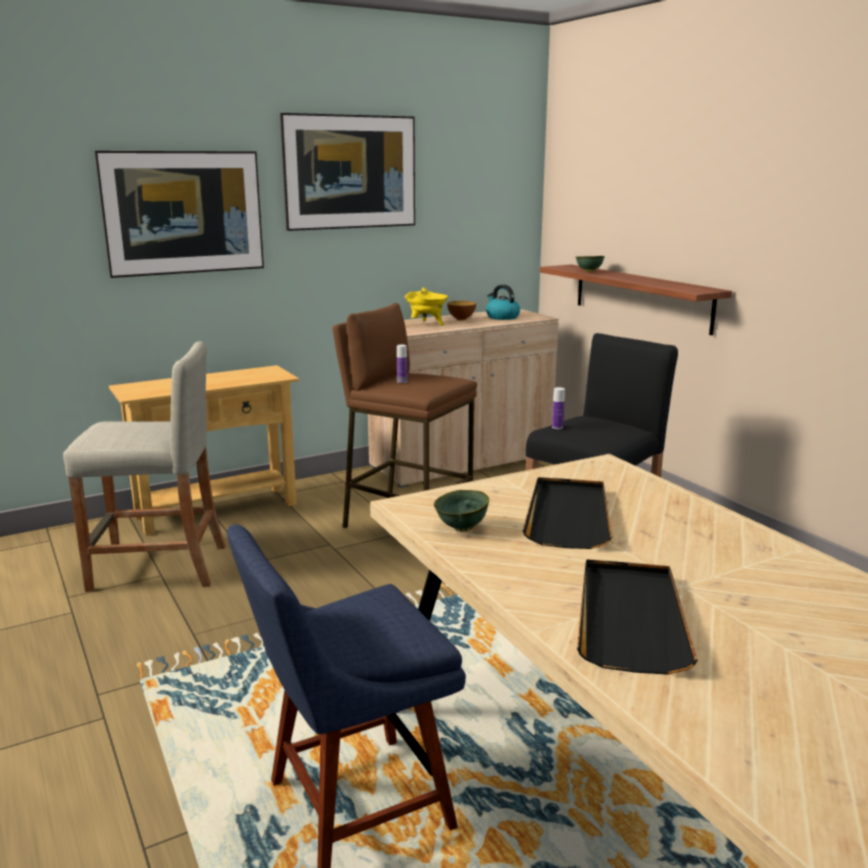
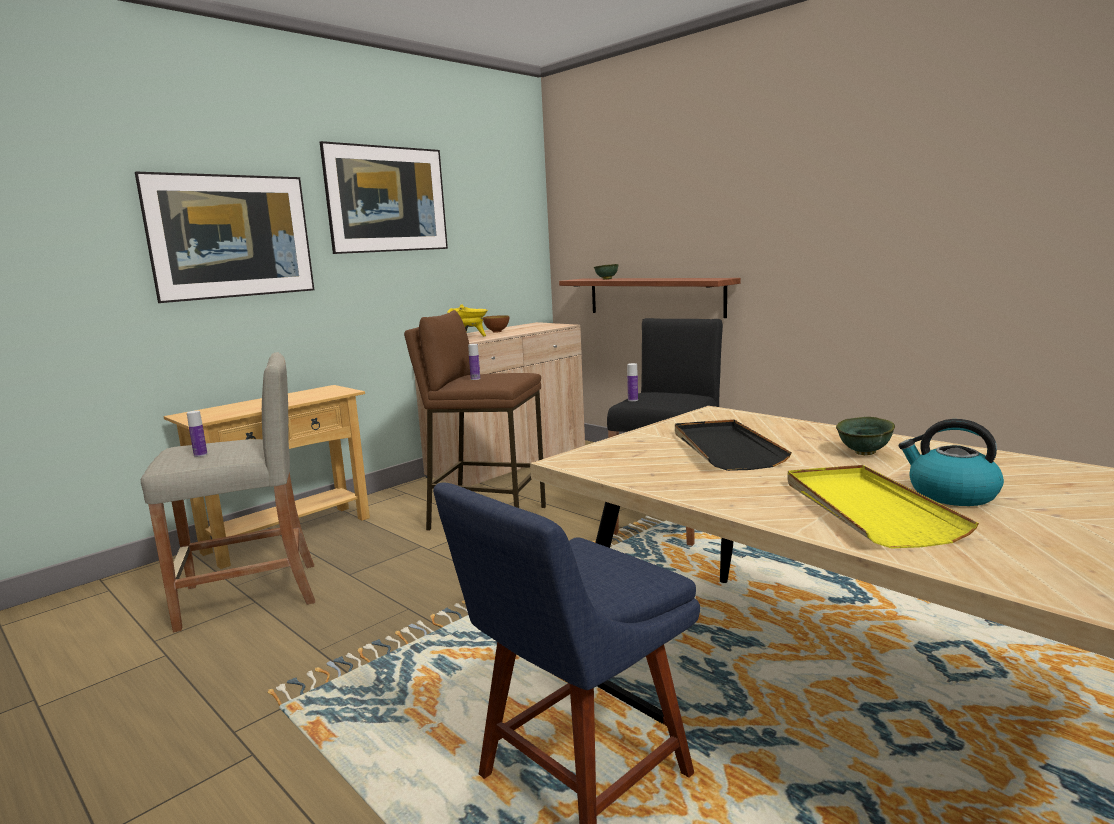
camera: 15 degrees left, 5 degrees down
green bowl [434,490,489,532] -> green bowl moved to [836,417,895,455]
kettle [486,285,520,320] -> kettle moved to [899,419,1004,506]
black tray [577,559,698,675] -> yellow tray [787,465,979,548]
none -> bottle [187,411,207,457]

